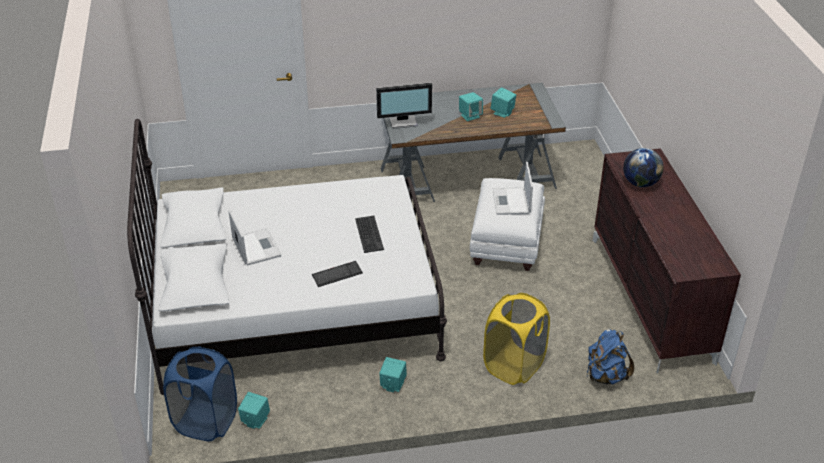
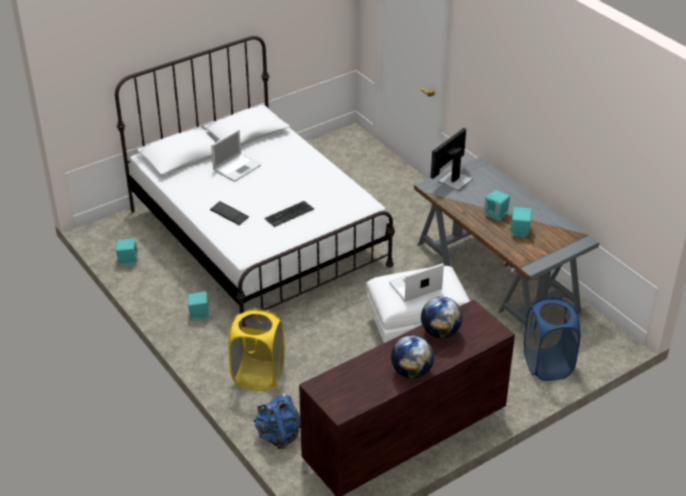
camera: 65 degrees right, 0 degrees up
blue laundry basket [163,346,237,441] -> blue laundry basket moved to [524,298,580,381]
monitor [376,83,432,129] -> monitor turned 75 degrees clockwise [431,128,473,191]
none -> globe [391,335,434,378]

